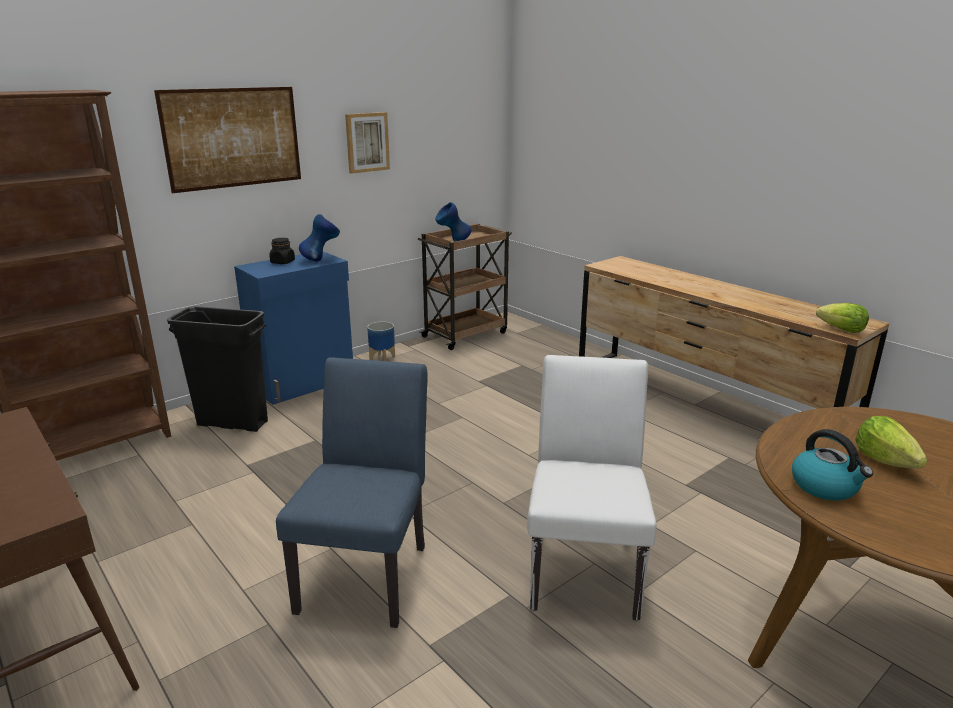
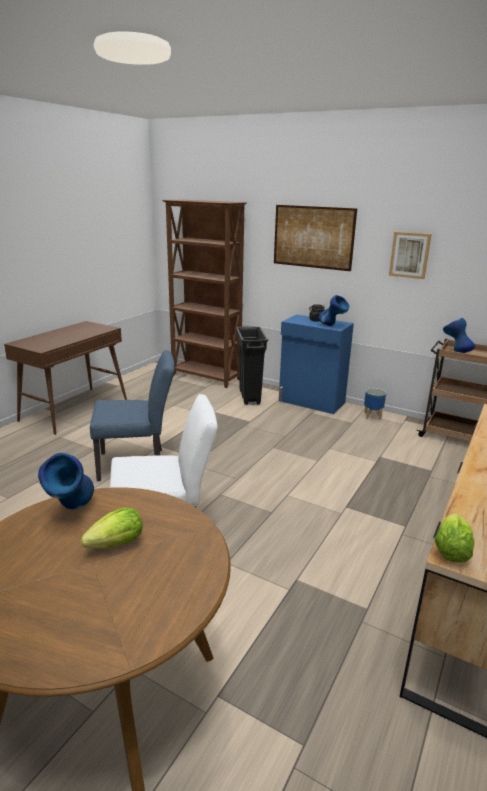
camera: 70 degrees right, 0 degrees up
kettle [792,429,873,501] -> blue vase [38,453,94,509]

